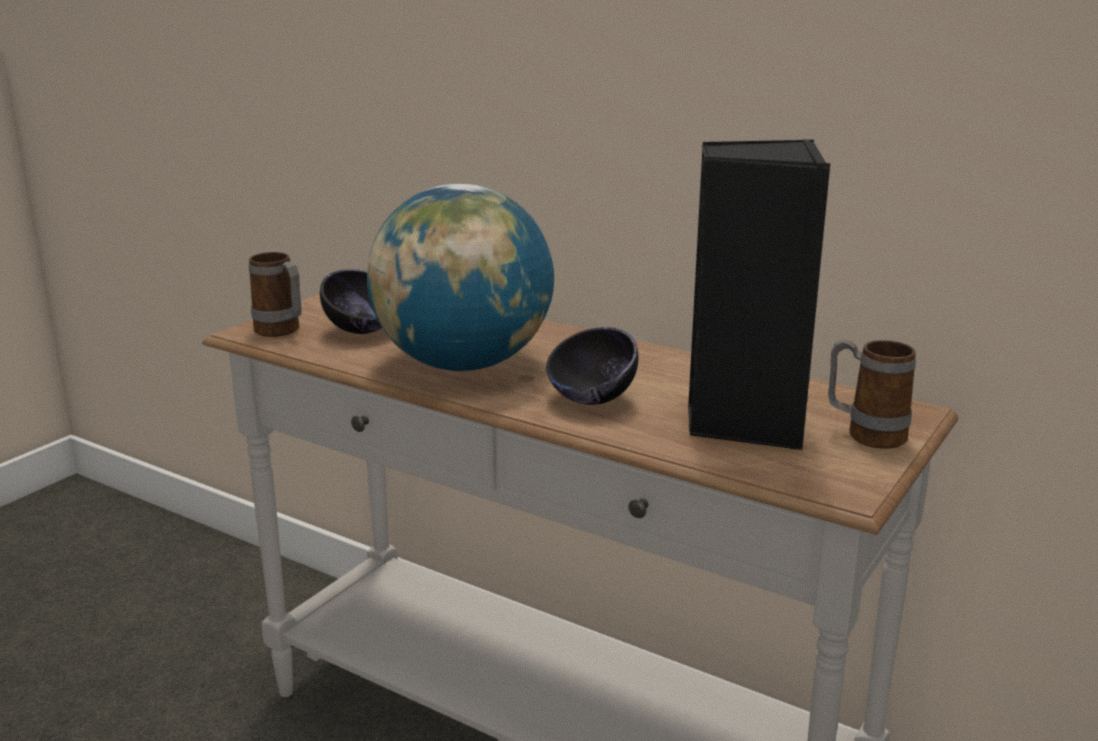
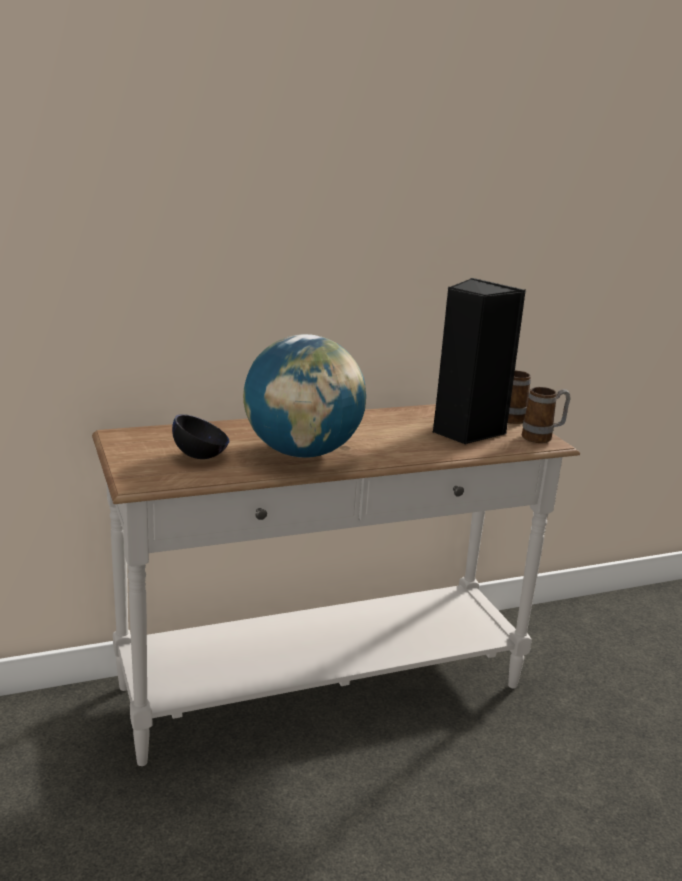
camera: 55 degrees left, 0 degrees up
mug [249,252,302,337] -> mug moved to [522,387,570,443]
black bowl [546,327,639,405] -> none

